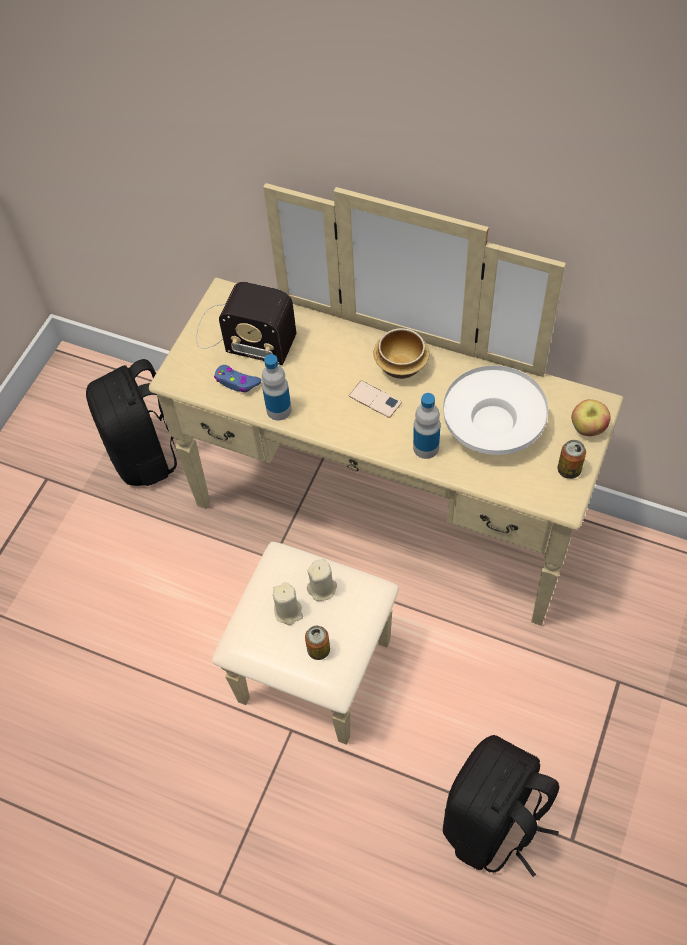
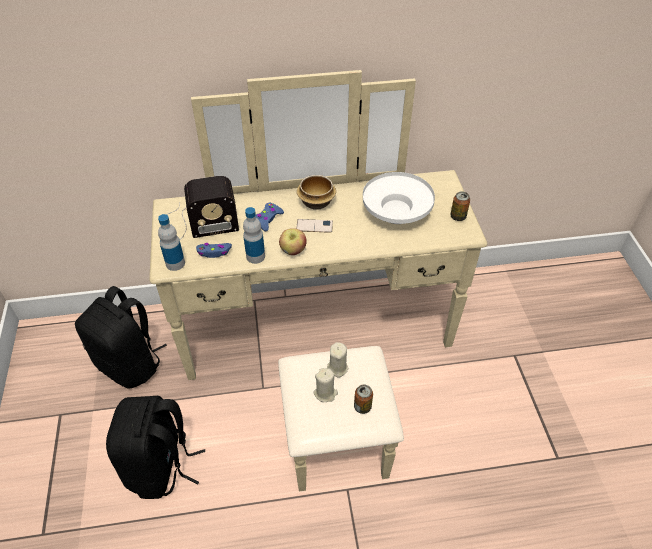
camera: 35 degrees left, 10 degrees down
bottle [413,393,440,459] -> bottle moved to [158,214,185,271]
black backpack [443,735,559,877] -> black backpack moved to [106,396,205,499]
apple [571,399,611,436] -> apple moved to [279,228,307,255]
none -> blue game controller [255,203,284,231]

